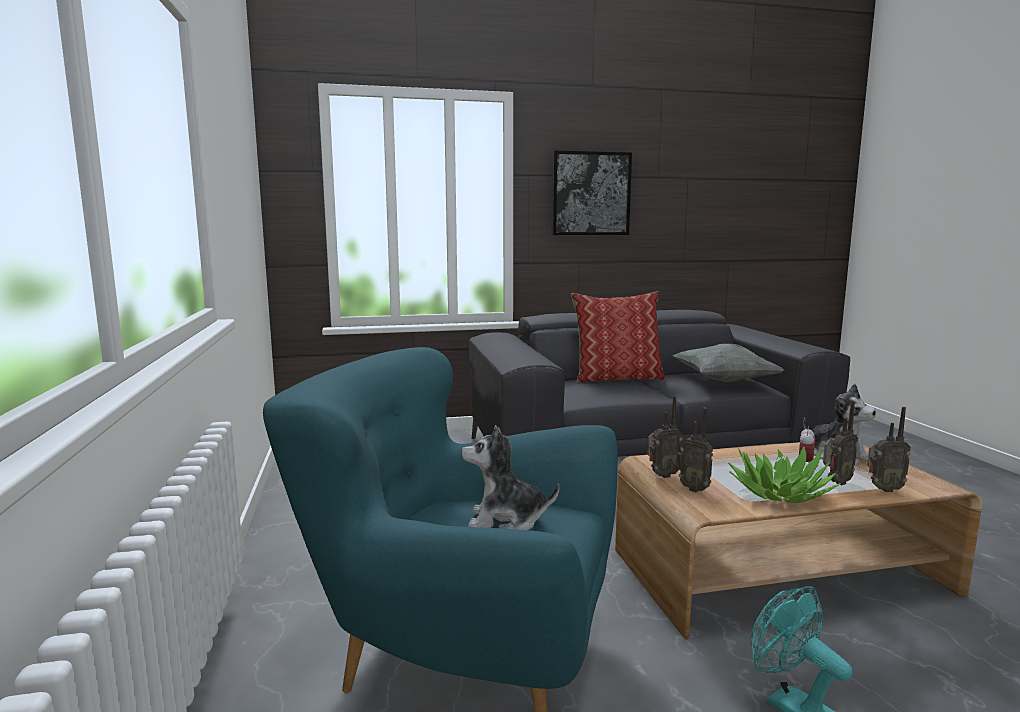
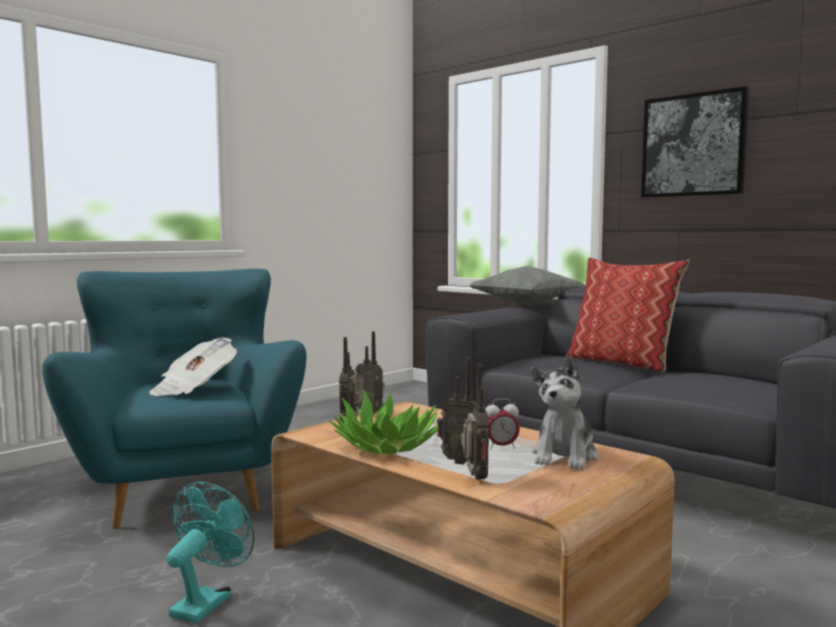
camera: 55 degrees right, 5 degrees down
plush toy [462,425,560,530] -> newspaper [149,338,237,396]
grey pillow [672,344,784,382] -> grey pillow moved to [469,266,586,306]
radio [867,407,911,492] -> radio turned 150 degrees counterclockwise [461,364,489,479]

